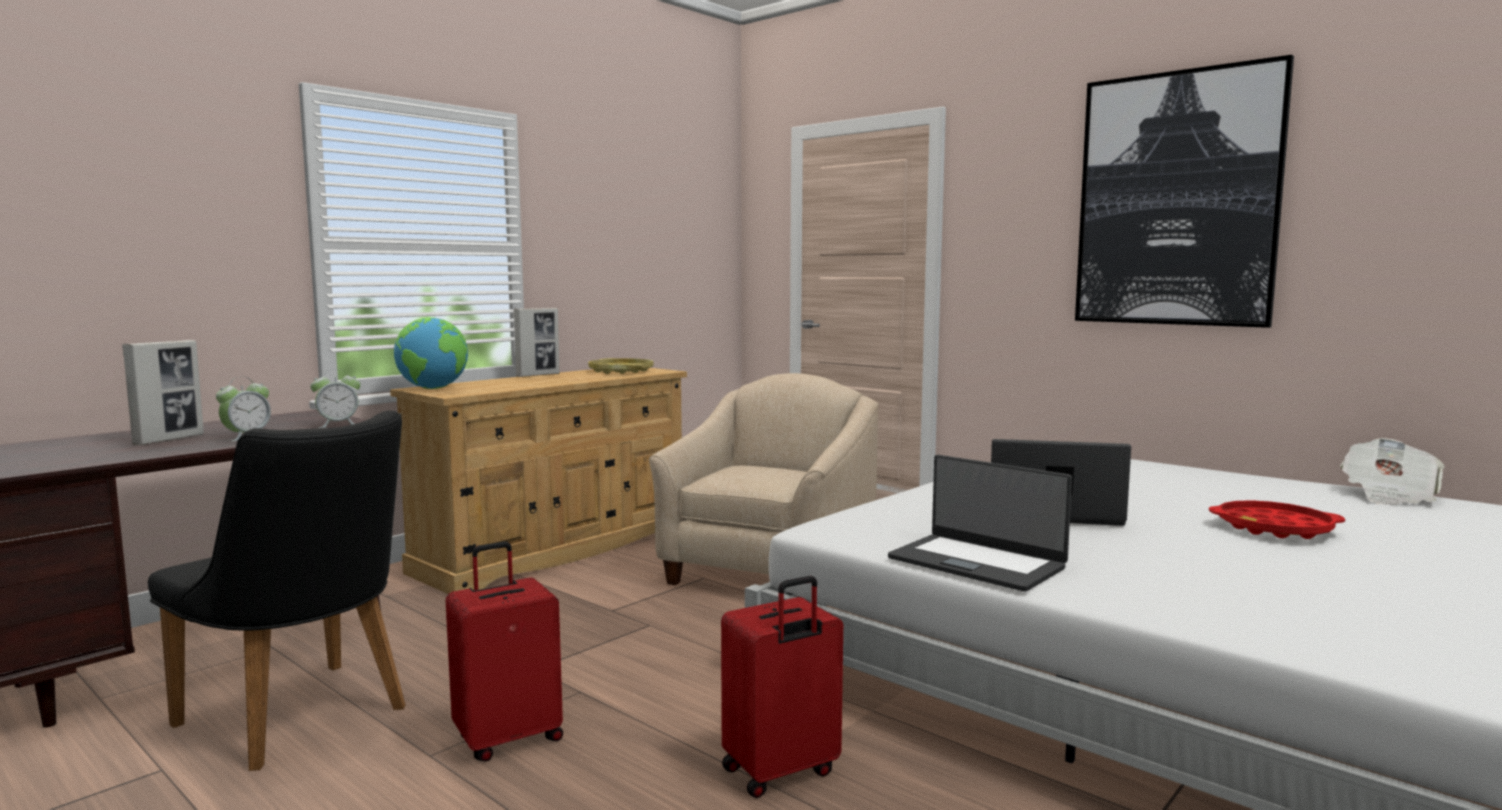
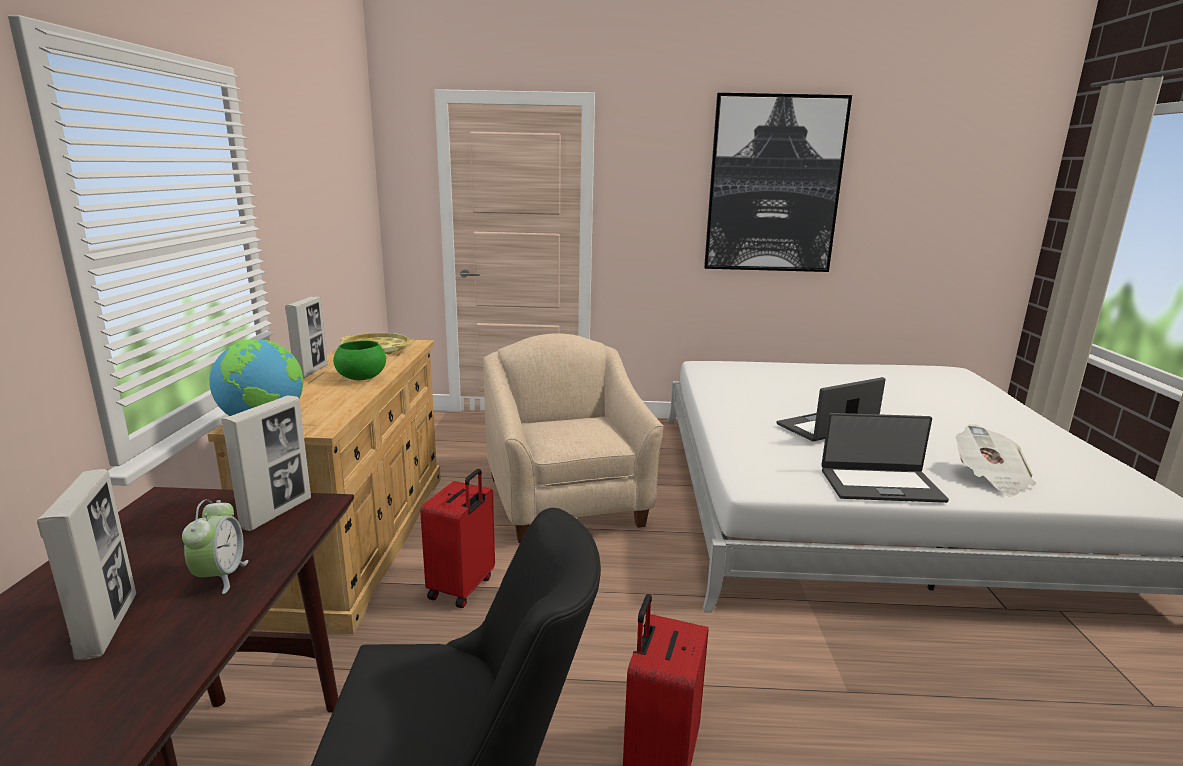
camera: 40 degrees left, 10 degrees up
alarm clock [310,369,361,428] -> picture frame [221,395,311,531]
red suitcase [721,576,843,798] -> red suitcase moved to [420,469,495,608]
red tray [1209,500,1345,539] -> none
newspaper [1340,438,1444,505] -> newspaper moved to [955,424,1036,497]
none -> green bowl [333,340,386,380]

